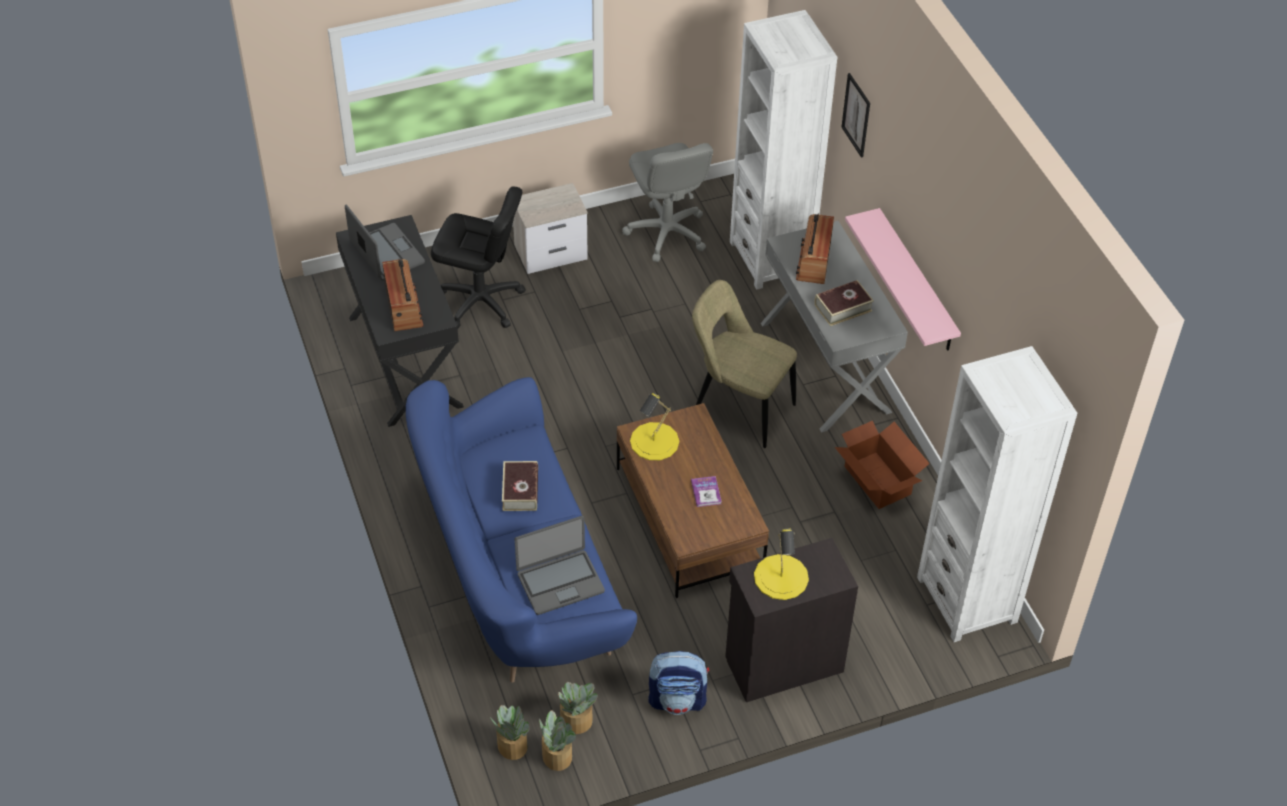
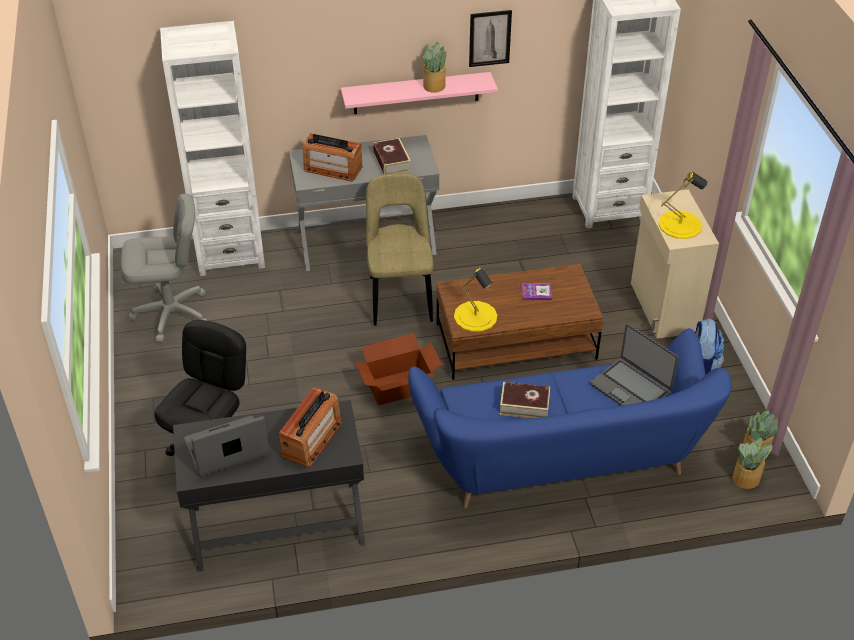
camera: 80 degrees left, 5 degrees down
radio [382,259,423,331] -> radio turned 120 degrees clockwise [279,387,342,467]
nightstand [513,183,588,274] -> none
laptop [515,516,605,615] -> laptop turned 150 degrees clockwise [590,324,679,406]
potted plant [558,682,598,734] -> potted plant moved to [422,42,446,93]
beige chair [692,280,797,448] -> beige chair turned 135 degrees clockwise [366,174,433,326]
black cabinet [725,538,858,702] -> beige cabinet [631,189,719,338]
cardboard box [835,421,930,509] -> cardboard box moved to [355,333,442,406]
picture [841,73,870,158] -> picture moved to [469,10,512,67]

